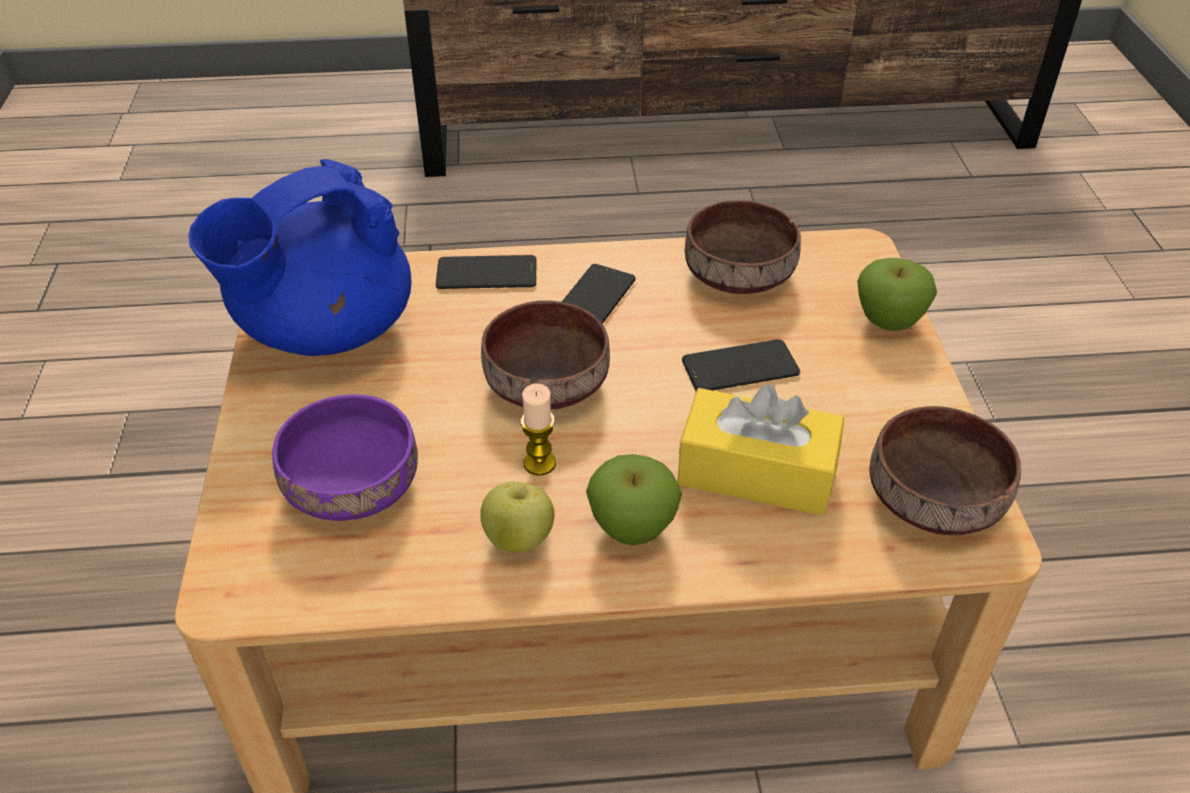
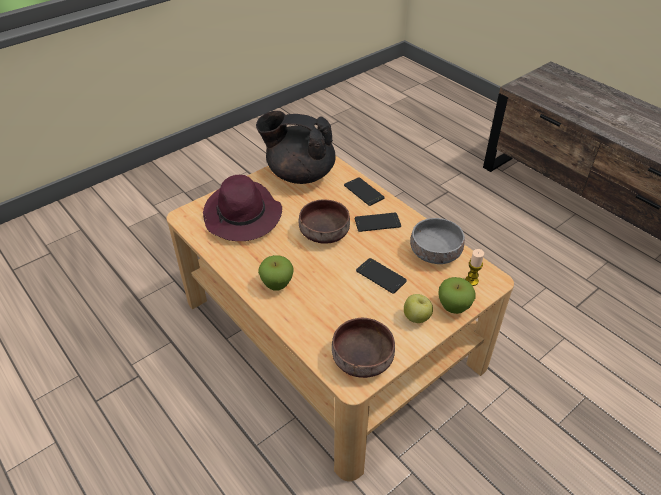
camera: 55 degrees right, 0 degrees up
blue teapot [189,159,412,356] -> black teapot [256,111,336,184]
purple bowl [272,394,418,521] -> purple hat [203,175,282,241]
apple [480,482,554,552] -> apple moved to [404,294,433,323]
candle [520,383,556,476] -> candle moved to [465,249,484,286]
yellow tissue box [677,385,844,516] -> none
brown bowl [685,200,801,294] -> grey bowl [410,218,465,264]

